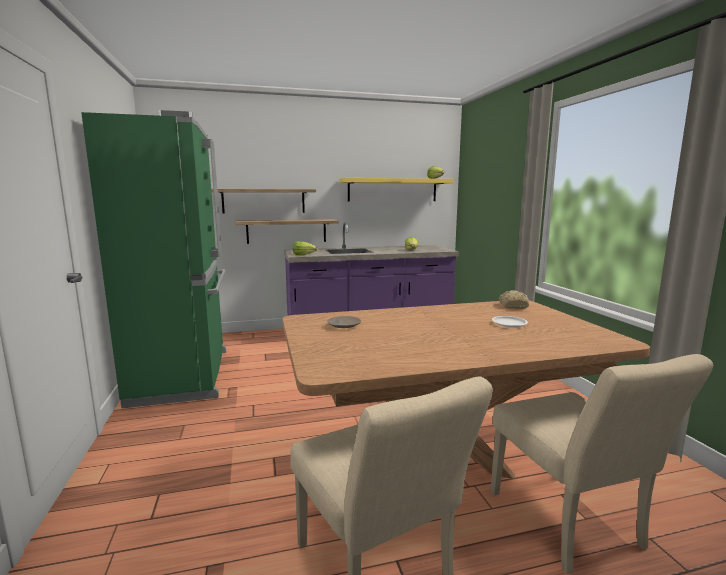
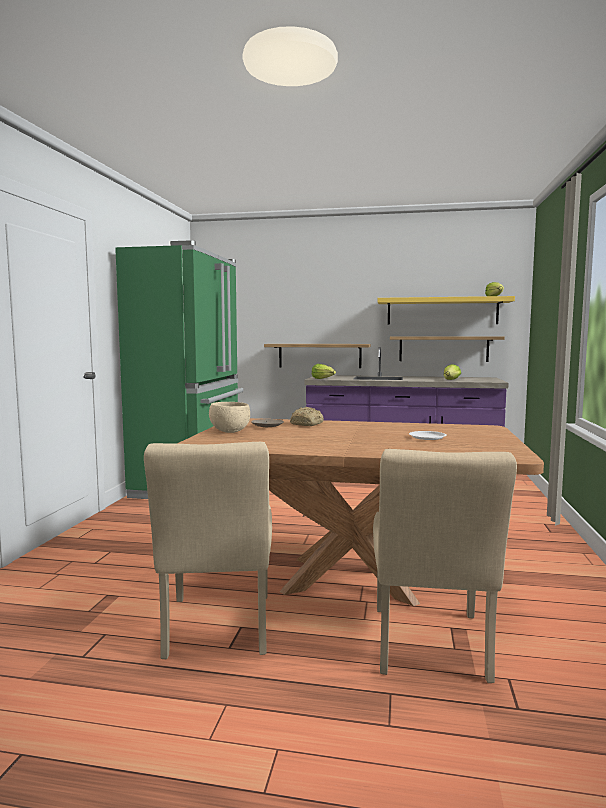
camera: 25 degrees right, 5 degrees down
shelf [211,189,316,214] -> shelf moved to [390,336,505,362]
bread [499,290,529,309] -> bread moved to [290,407,324,426]
none -> beige bowl [209,402,250,433]

